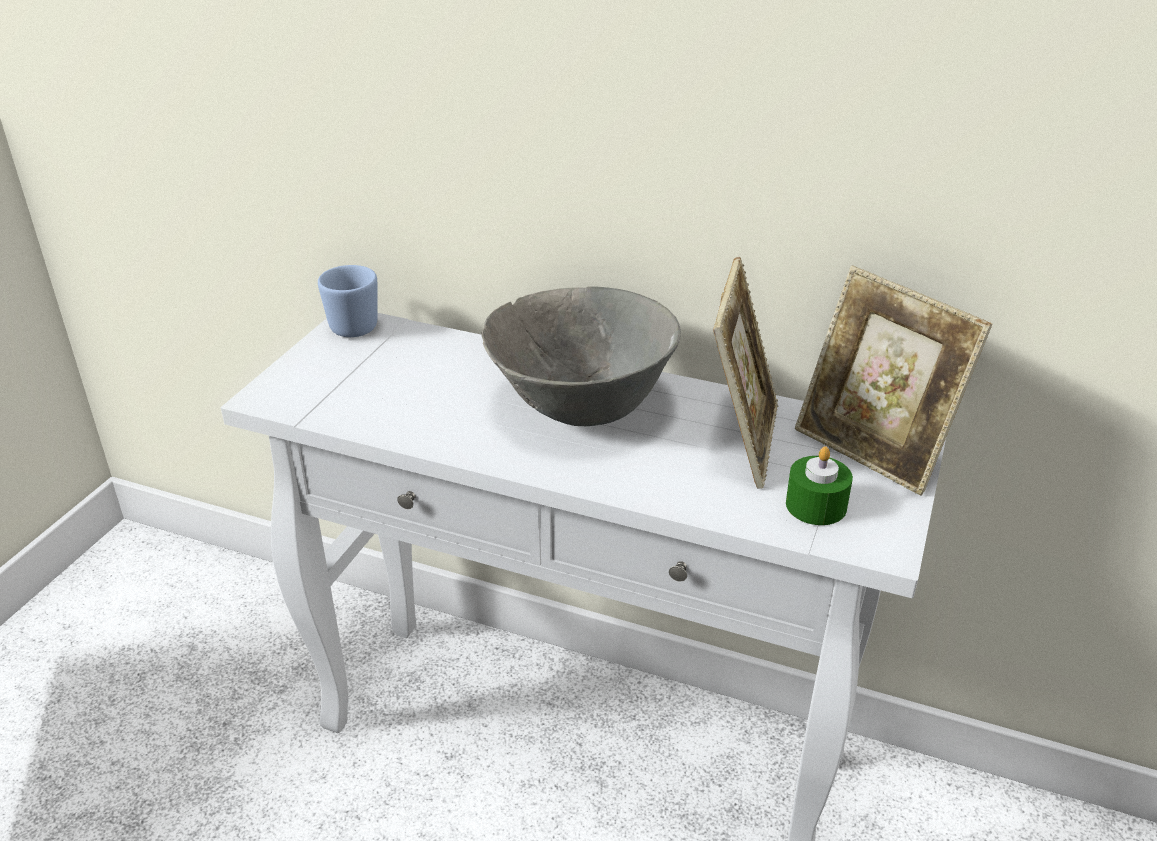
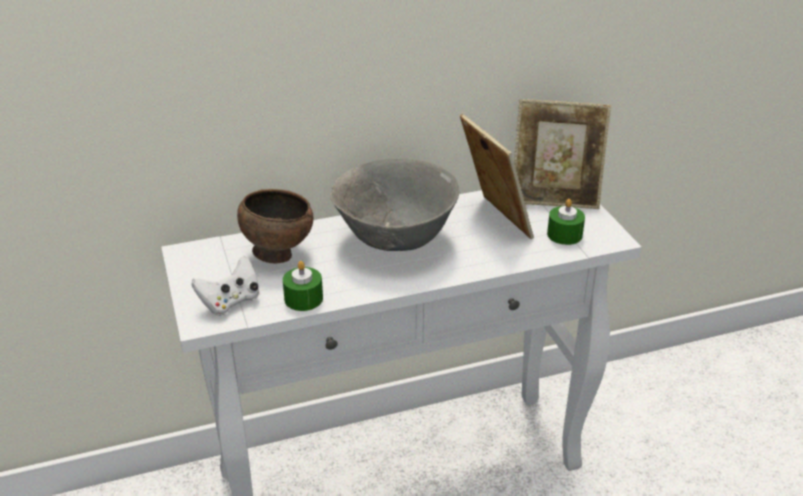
camera: 40 degrees left, 0 degrees up
blue mug [318,265,378,337] -> none
none -> white game controller [191,256,260,316]
none -> brown bowl [237,189,313,263]
none -> green candle [283,261,323,311]

